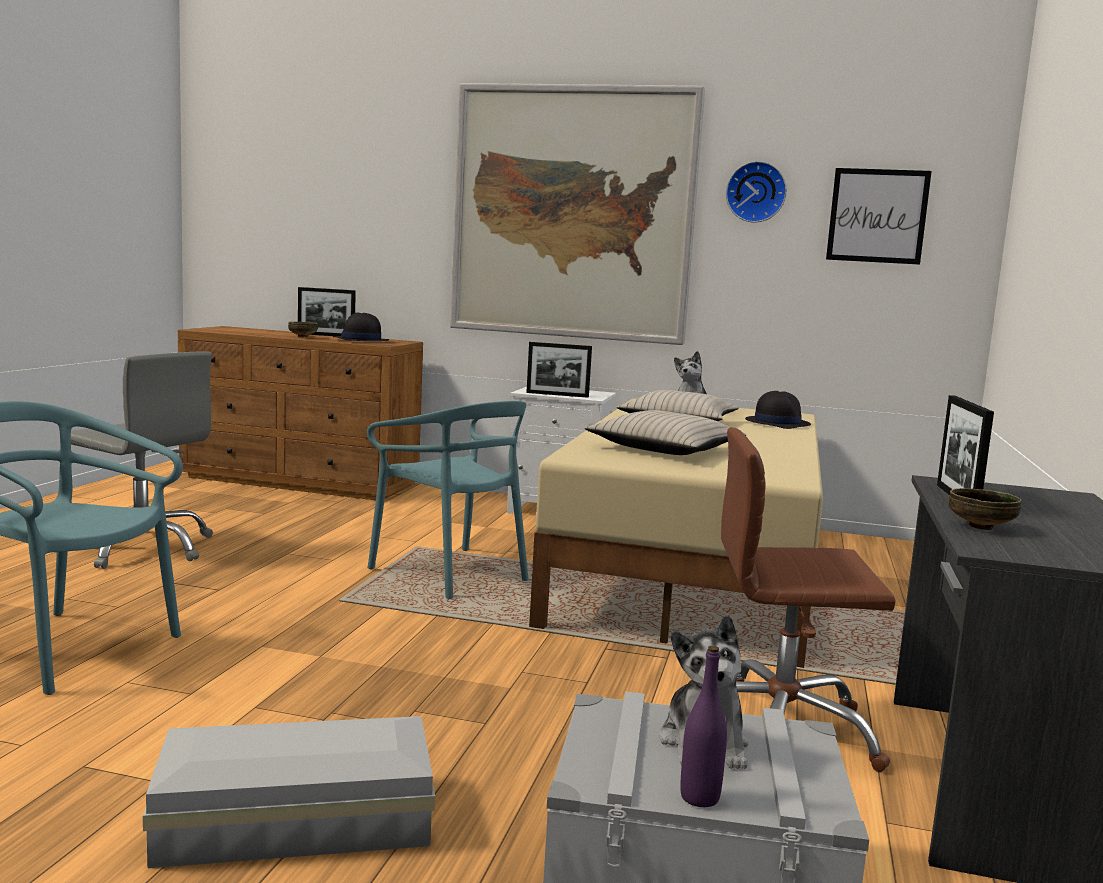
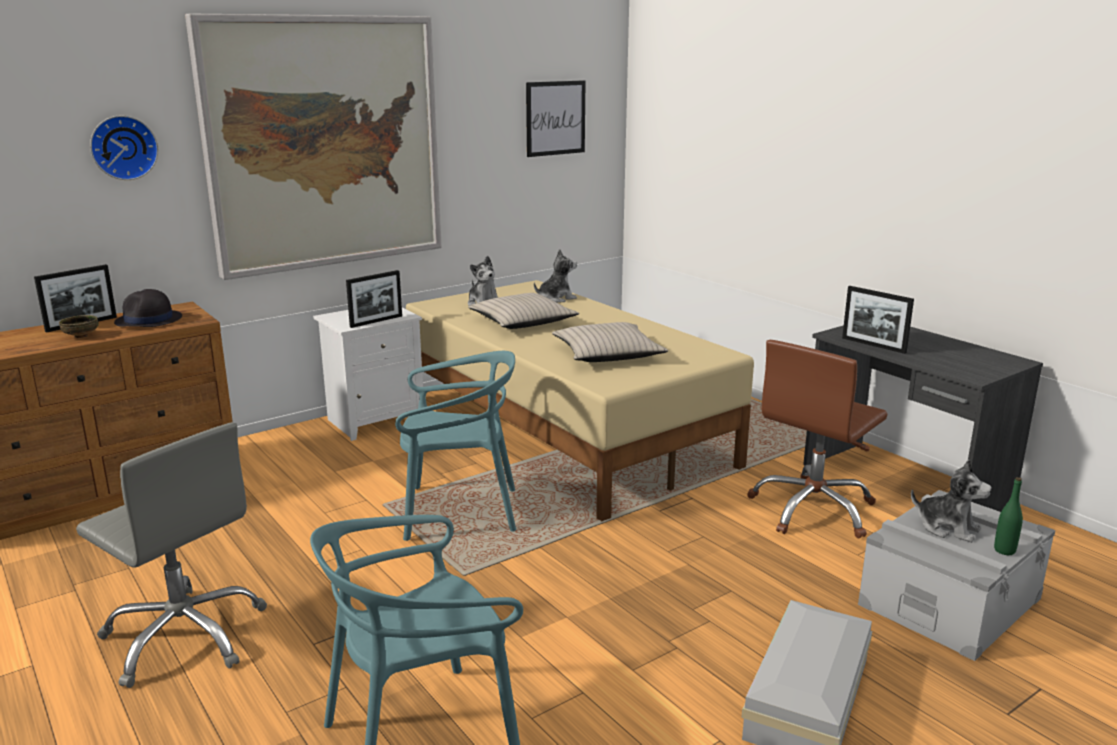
camera: 50 degrees left, 10 degrees up
grey office chair [71,351,213,569] -> grey office chair turned 60 degrees clockwise [76,422,267,688]
purple bottle [680,646,727,807] -> green bottle [994,477,1023,555]
wall clock [726,161,787,223] -> wall clock moved to [90,115,158,180]
black hat [745,391,811,429] -> plush toy [534,249,577,303]
bowl [949,488,1022,530] -> none

